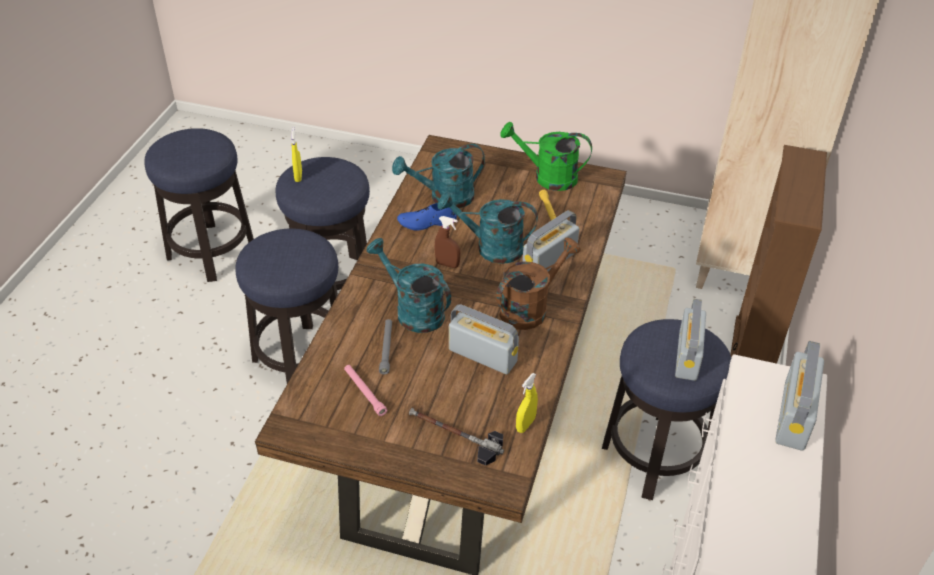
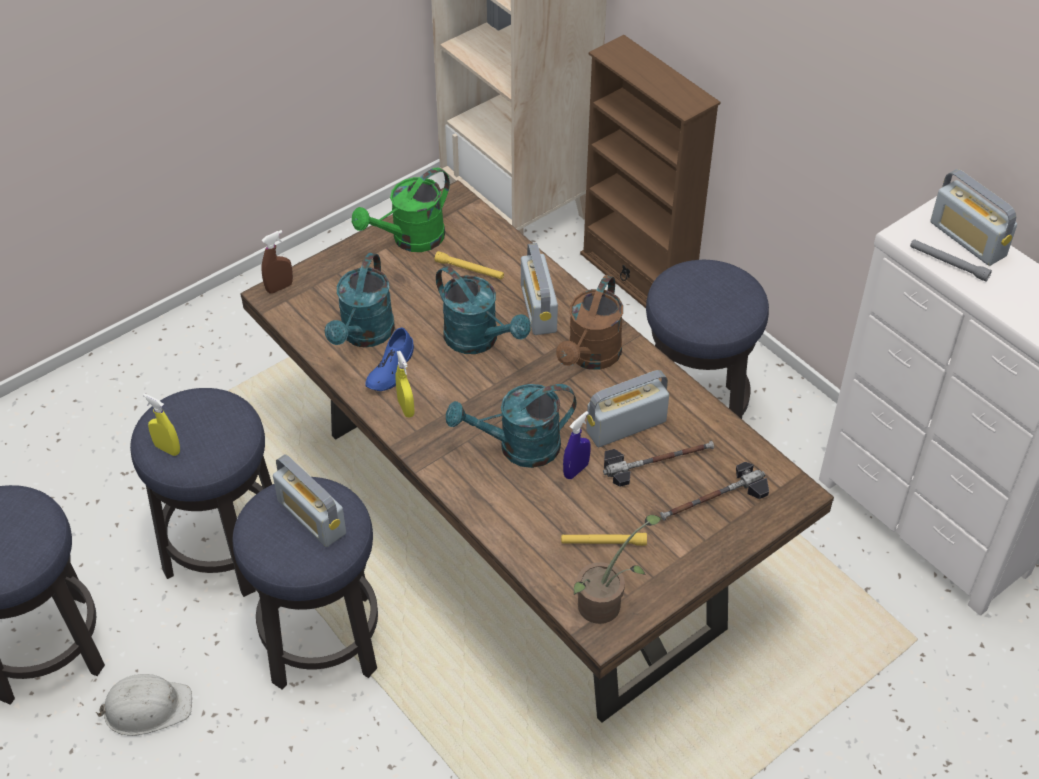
camera: 55 degrees left, 5 degrees up
pink flashlight [344,365,387,416] -> yellow flashlight [561,533,647,546]
grey flashlight [379,319,392,374] -> grey flashlight moved to [910,239,992,282]
brown spray bottle [435,216,461,268] -> brown spray bottle moved to [261,230,293,293]
turquoise watering can [438,192,538,264] -> turquoise watering can turned 90 degrees counterclockwise [436,266,531,354]
brown watering can [496,237,581,330] -> brown watering can turned 150 degrees counterclockwise [556,275,623,370]
yellow spray bottle [516,373,538,433] -> yellow spray bottle moved to [396,351,415,417]
radio [675,299,706,381] -> radio moved to [273,454,346,547]
none -> white hard hat [96,674,192,736]
none -> blue spray bottle [563,411,590,479]
none -> potted plant [574,515,661,624]
none -> hammer [603,441,714,487]

